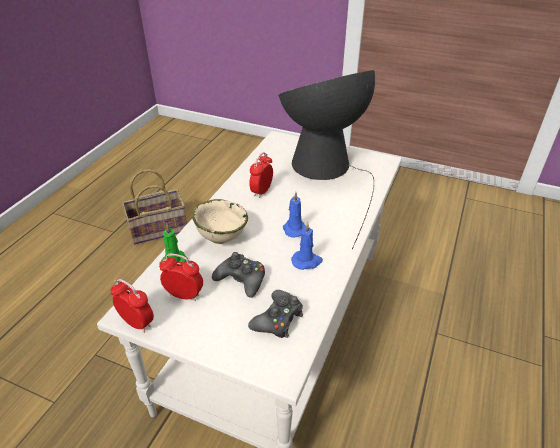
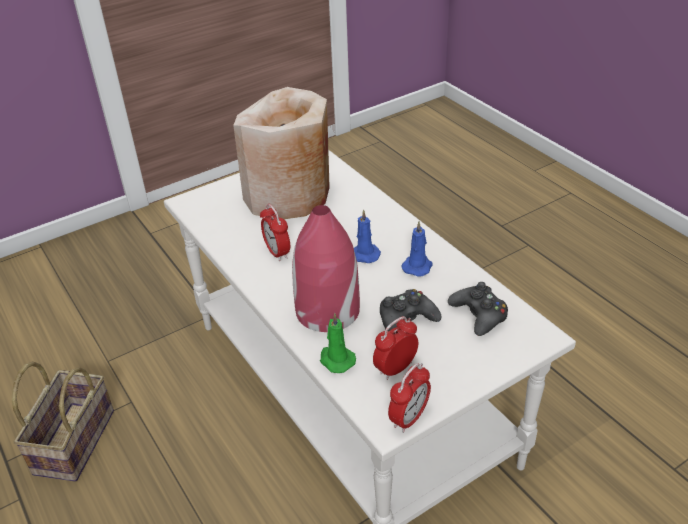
camera: 55 degrees left, 0 degrees up
alarm clock [110,279,154,333] -> alarm clock turned 150 degrees clockwise [388,363,431,433]
beige bowl [192,199,248,244] -> red vase [292,205,360,332]
table lamp [278,70,375,249] -> beige vase [233,87,330,219]

